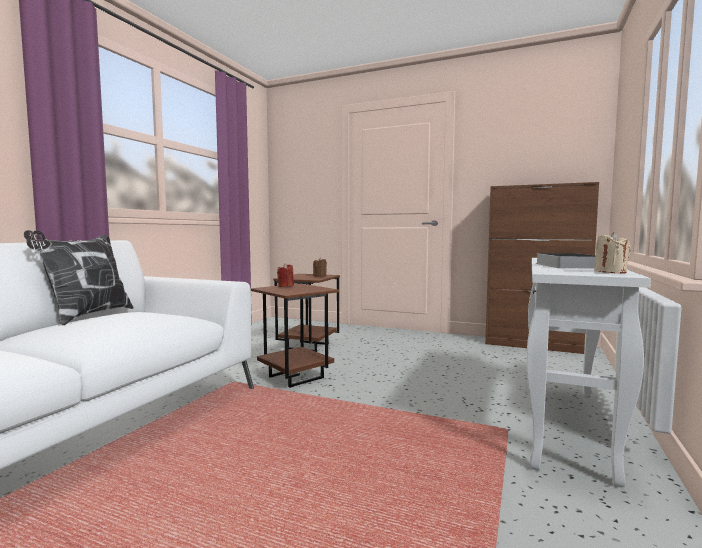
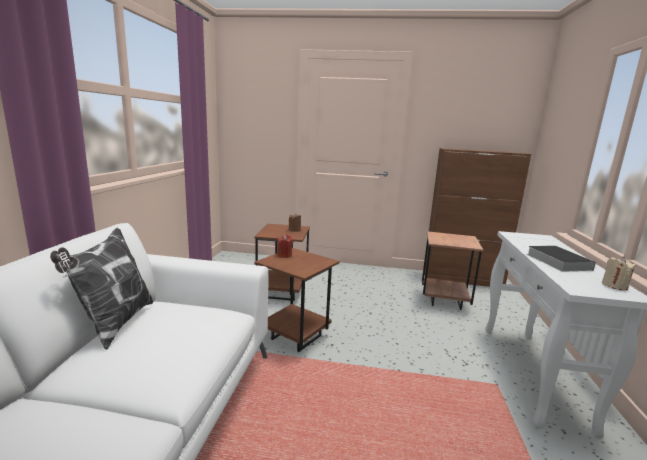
camera: 15 degrees left, 10 degrees up
none -> brown side table [422,231,483,310]

